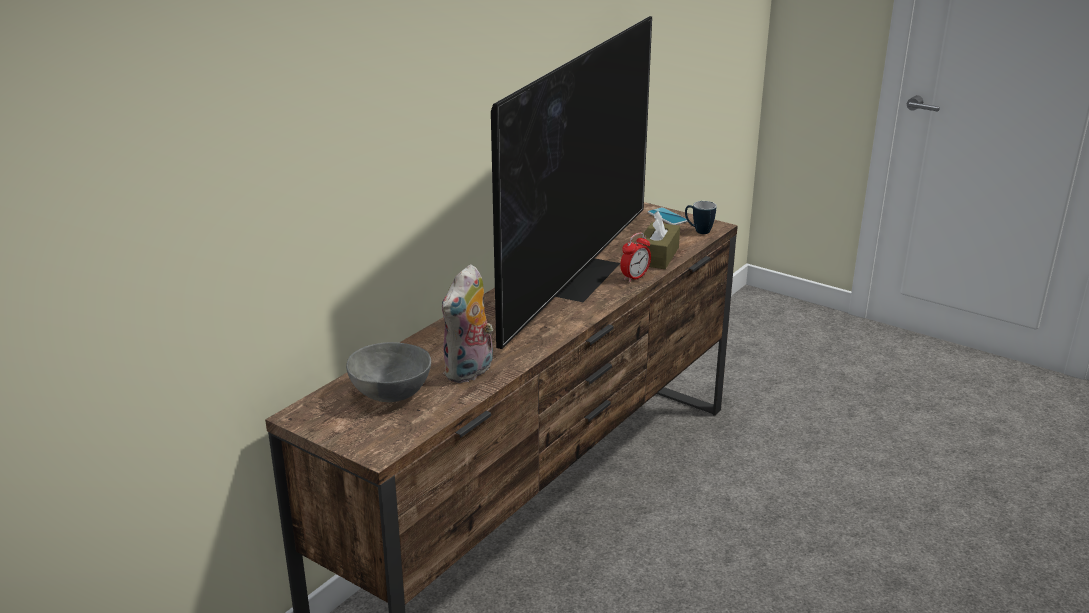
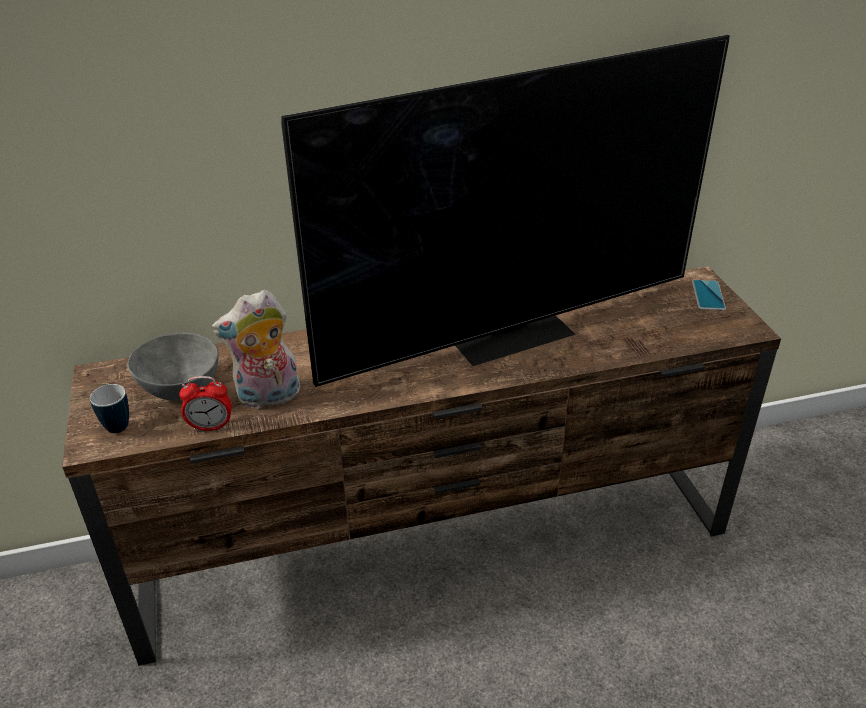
camera: 40 degrees right, 10 degrees up
alarm clock [620,232,651,282] -> alarm clock moved to [179,376,232,431]
brown tissue box [637,211,680,269] -> none
mug [685,201,717,234] -> mug moved to [90,384,129,433]

